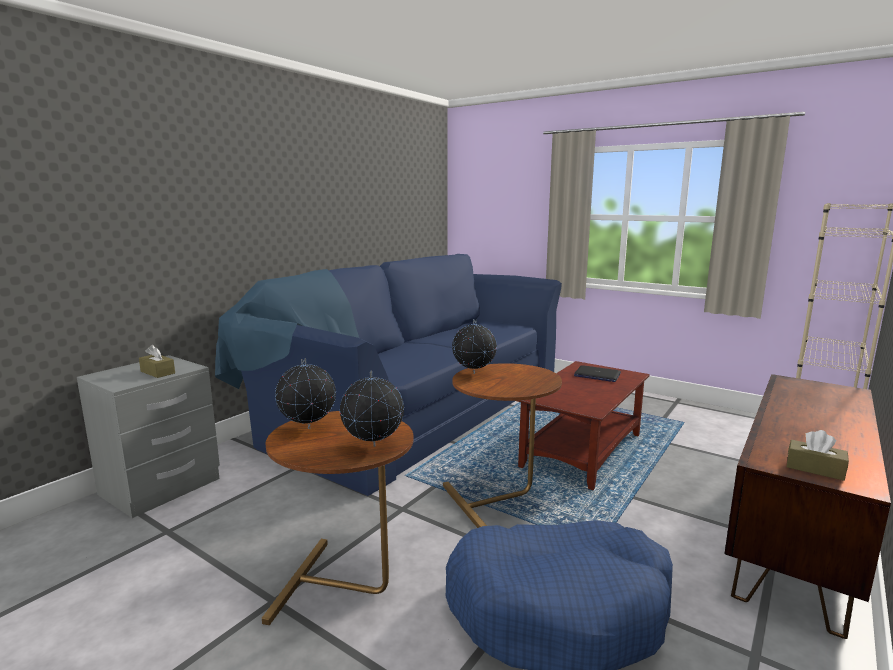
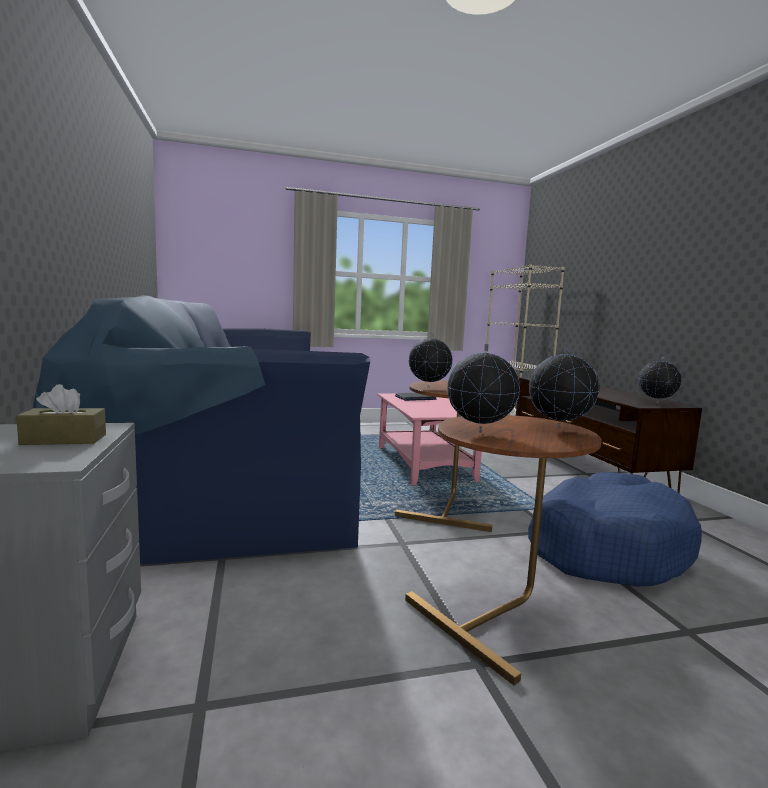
camera: 50 degrees left, 5 degrees down
brown coffee table [518,361,650,490] -> pink coffee table [378,393,482,485]
brown tissue box [787,430,849,481] -> globe [638,356,682,404]

